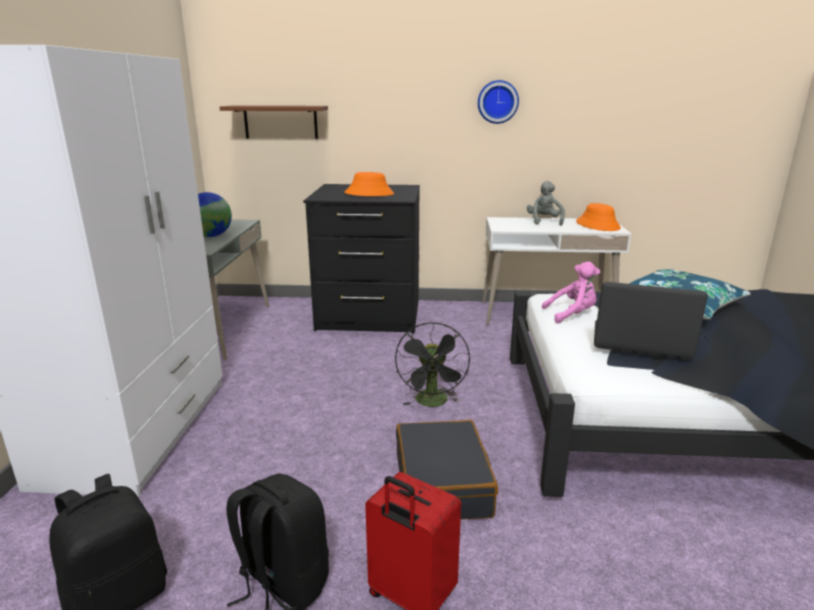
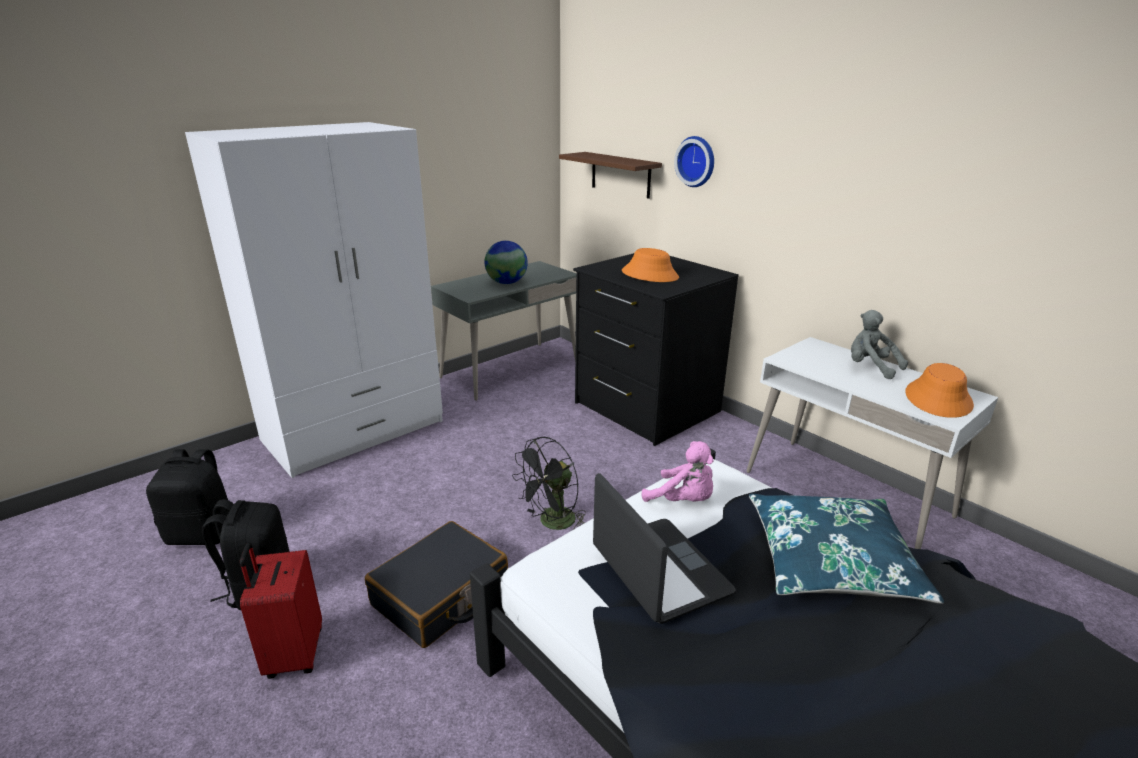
camera: 45 degrees right, 5 degrees up
wall clock [478,80,519,124] -> wall clock moved to [674,136,714,187]
grey plush toy [527,181,565,226] -> grey plush toy turned 90 degrees counterclockwise [851,310,908,379]

